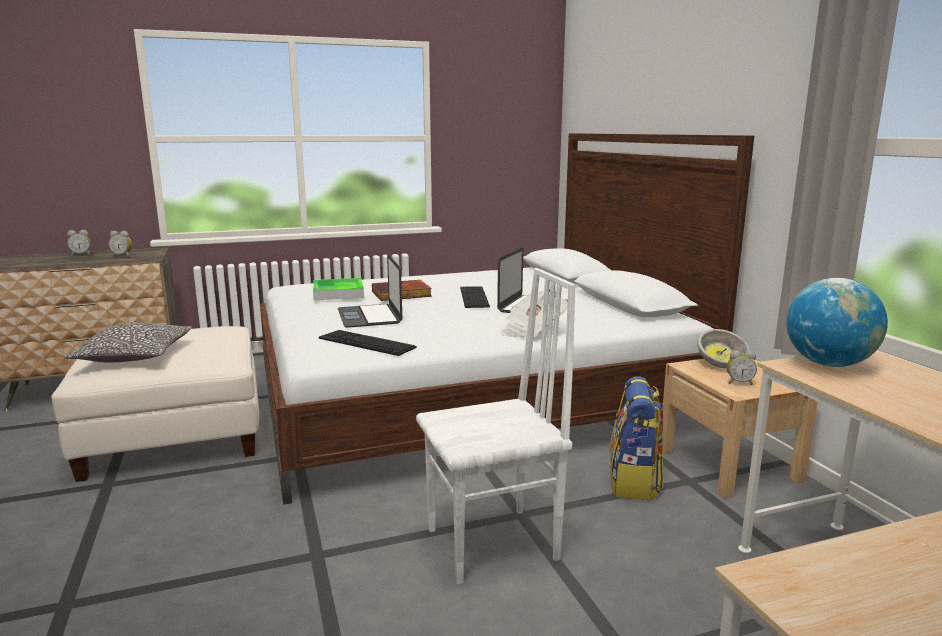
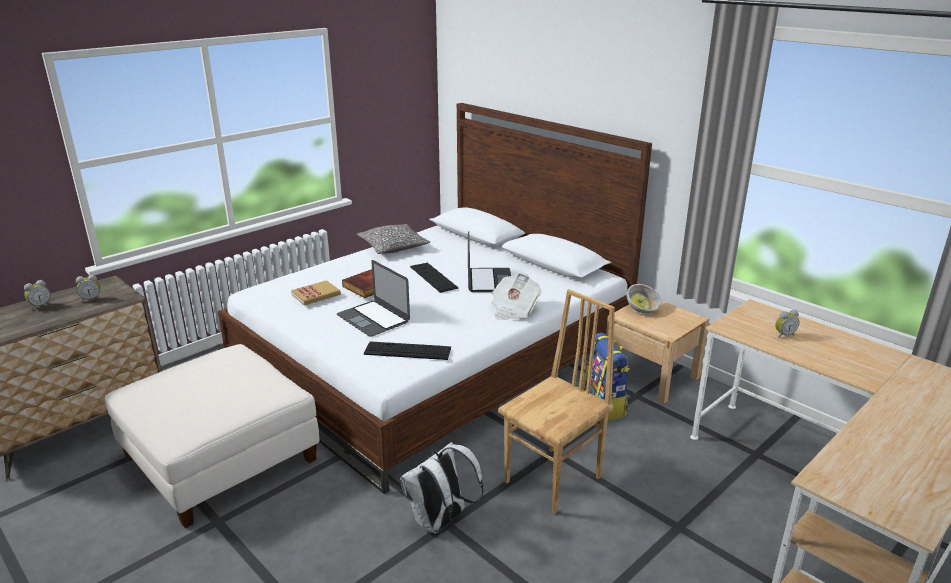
camera: 25 degrees left, 10 degrees up
pillow [64,322,192,363] -> pillow moved to [357,224,430,254]
tray [313,278,364,300] -> book [291,280,341,306]
white chair [416,268,575,585] -> brown chair [498,289,615,514]
alarm clock [727,350,757,385] -> alarm clock moved to [775,310,799,338]
globe [786,278,888,367] -> none
none -> white backpack [400,442,484,534]

